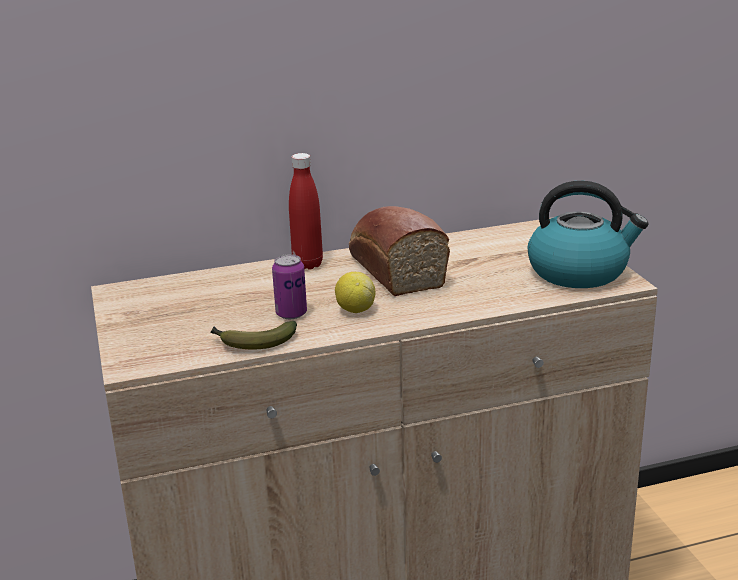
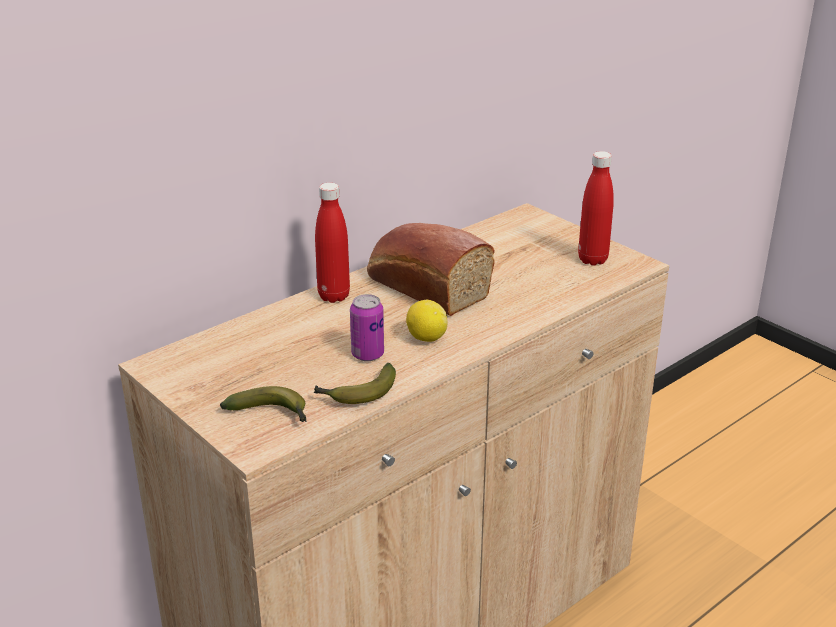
camera: 25 degrees left, 5 degrees up
kettle [528,181,649,288] -> red bottle [578,151,614,266]
none -> banana [220,386,307,422]

